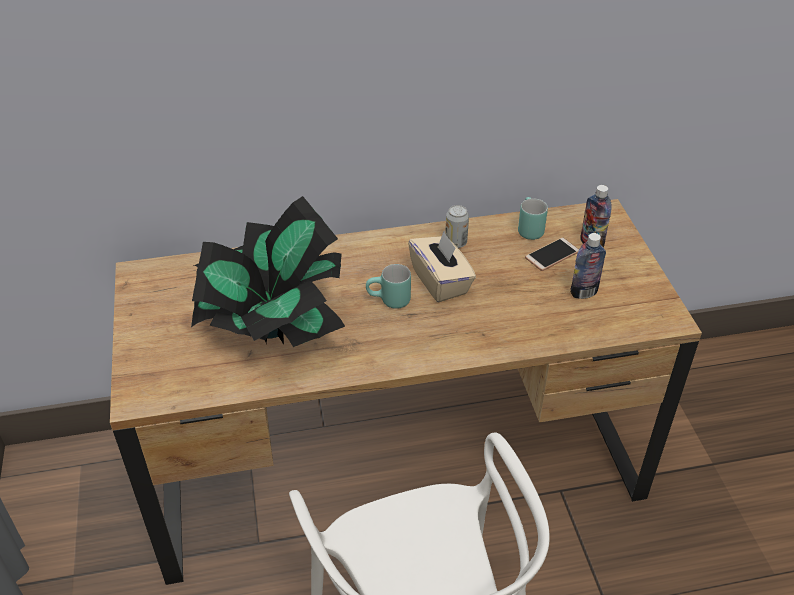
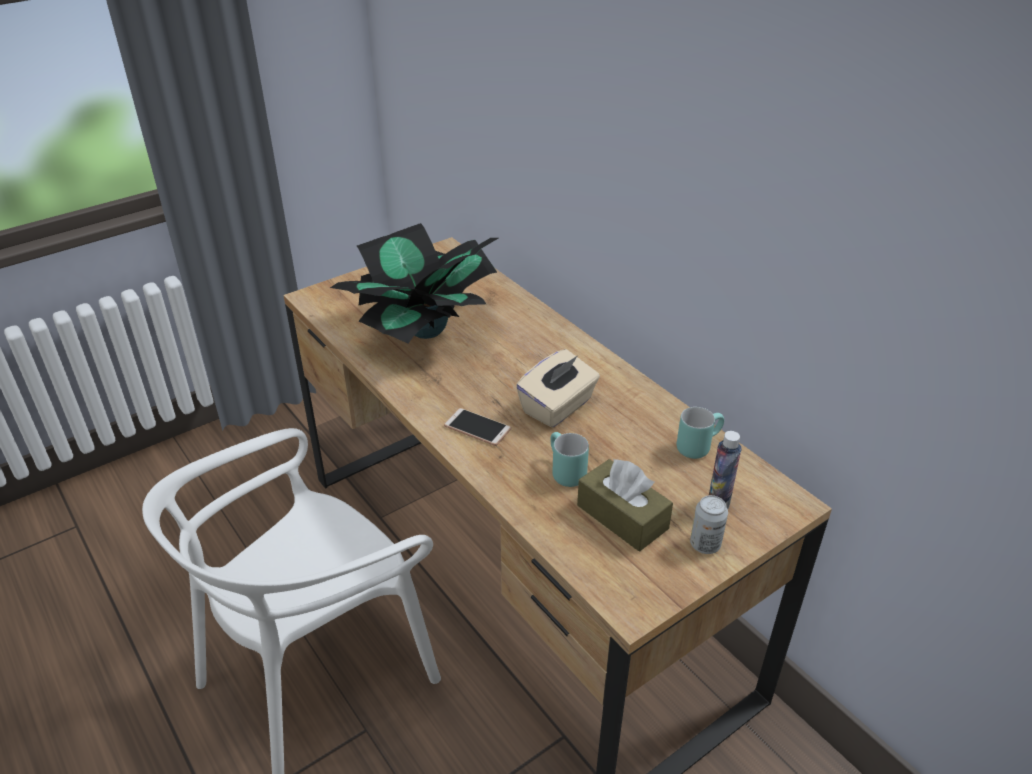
camera: 65 degrees right, 5 degrees down
turquoise mug [366,264,411,309] -> turquoise mug moved to [550,432,589,487]
can [445,205,469,248] -> can moved to [690,495,728,554]
phone [525,237,579,271] -> phone moved to [444,408,511,446]
bottle [570,233,606,299] -> brown tissue box [577,458,673,551]

